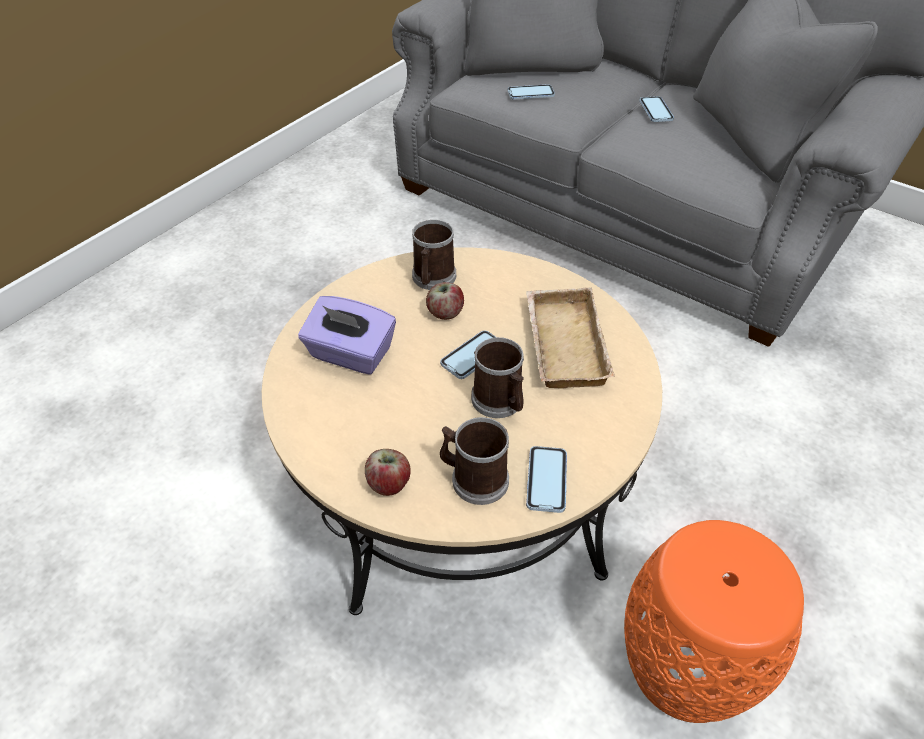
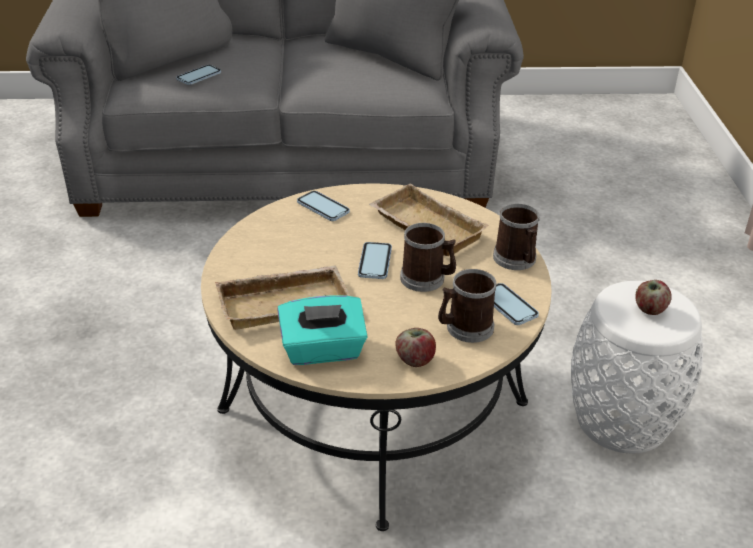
camera: 40 degrees left, 10 degrees down
purple tissue box [298,296,396,375] -> beige tray [215,265,350,330]
mug [412,220,456,290] -> mug moved to [493,203,540,270]
apple [426,282,464,320] -> apple moved to [635,280,672,315]
orange stool [624,520,804,723] -> white stool [571,281,703,453]
phone [639,96,674,122] -> phone moved to [297,191,350,221]
none -> turquoise tissue box [277,295,368,365]

